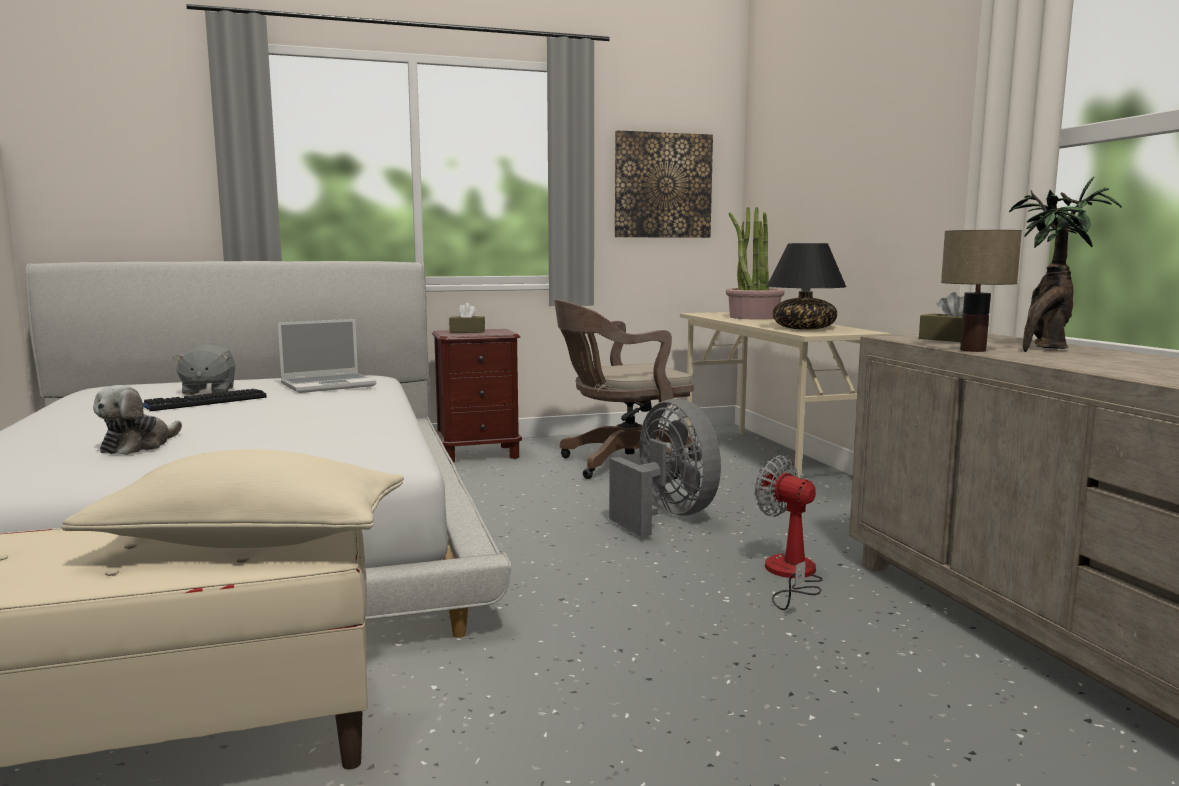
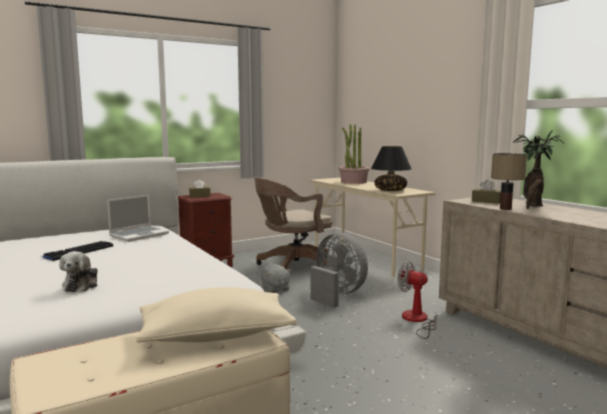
camera: 15 degrees left, 0 degrees up
grey plush toy [172,344,235,395] -> grey plush toy moved to [261,264,292,293]
picture [615,130,713,238] -> none

